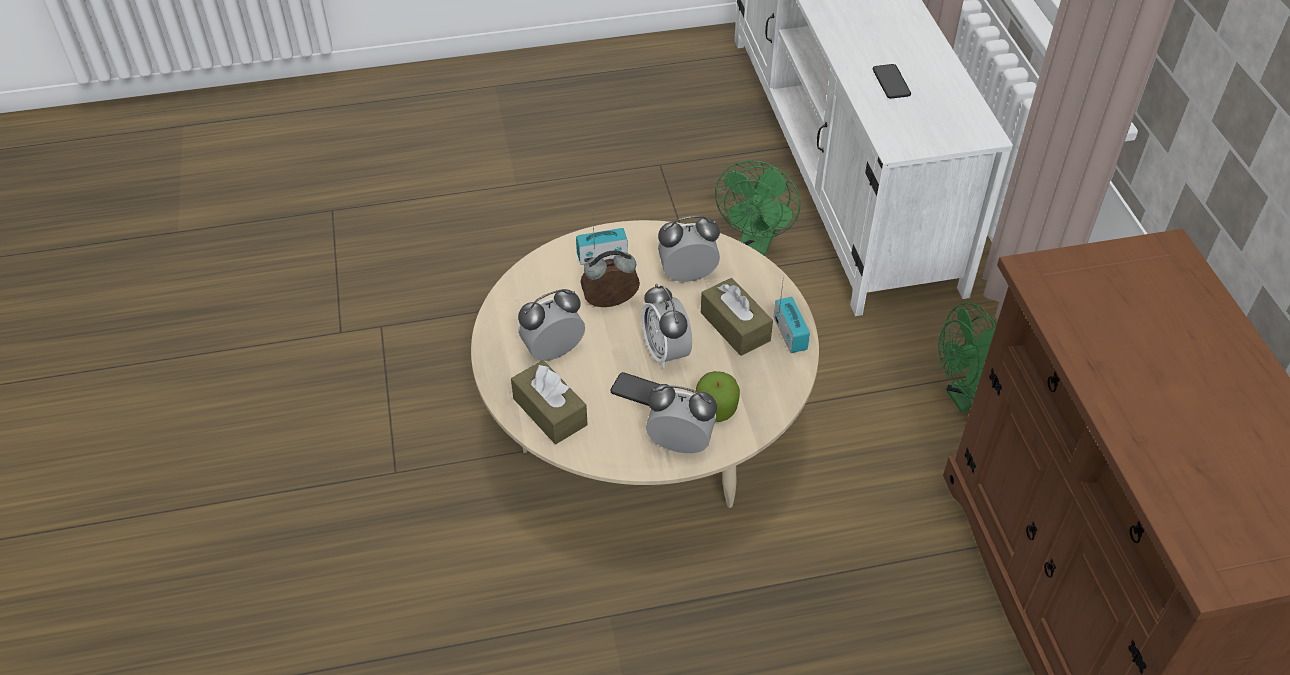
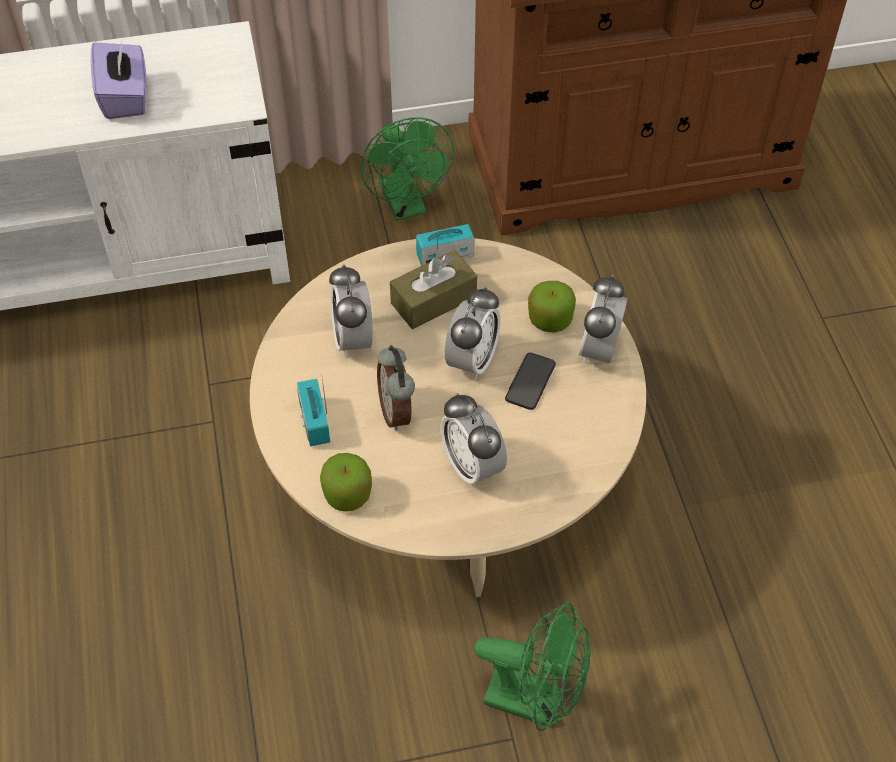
camera: 90 degrees left, 5 degrees up
brown tissue box [511,360,588,444] -> none
alarm clock [642,284,692,369] -> alarm clock turned 45 degrees counterclockwise [445,286,501,379]
green fan [715,161,801,255] -> green fan moved to [474,602,591,731]
phone [873,64,911,99] -> purple tissue box [91,42,147,119]
none -> apple [320,453,372,512]

